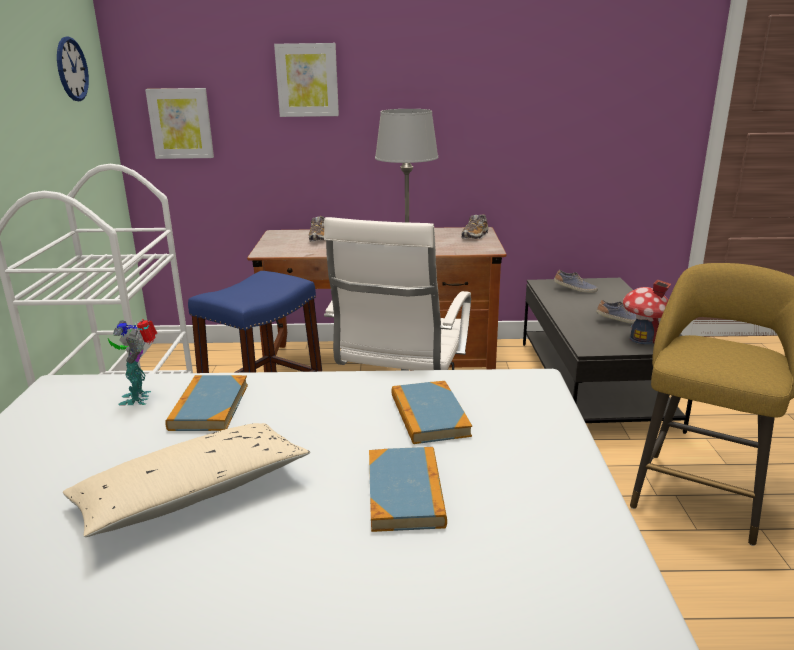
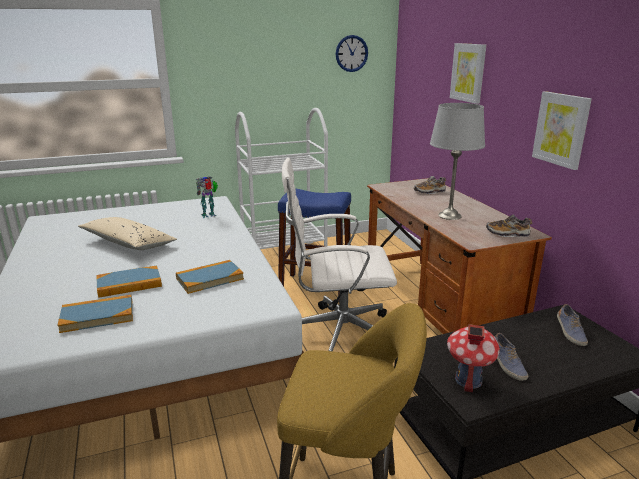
camera: 70 degrees right, 0 degrees up
picture [145,88,214,159] -> picture moved to [532,91,592,170]
book [165,375,248,431] -> book moved to [57,295,133,333]

